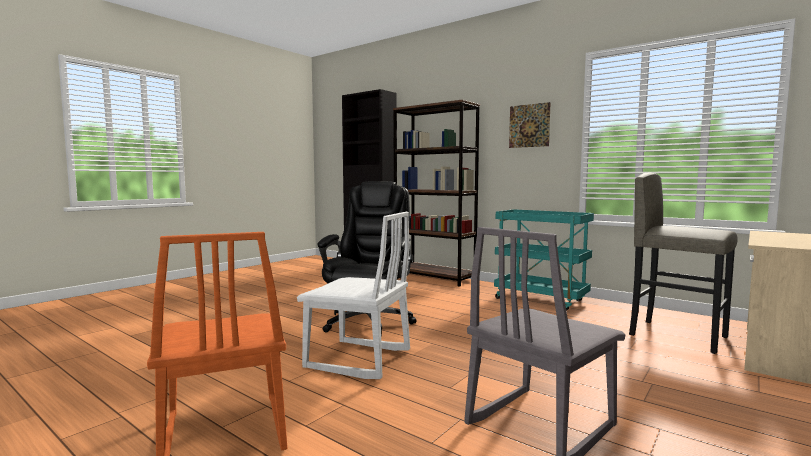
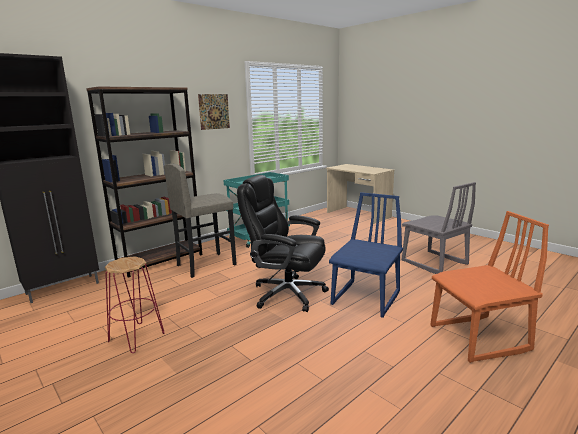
camera: 80 degrees left, 10 degrees up
white chair [297,212,410,379] -> blue chair [329,192,403,318]
grey stool [629,173,737,354] -> grey stool moved to [164,164,237,278]
none -> red stool [104,256,165,353]

